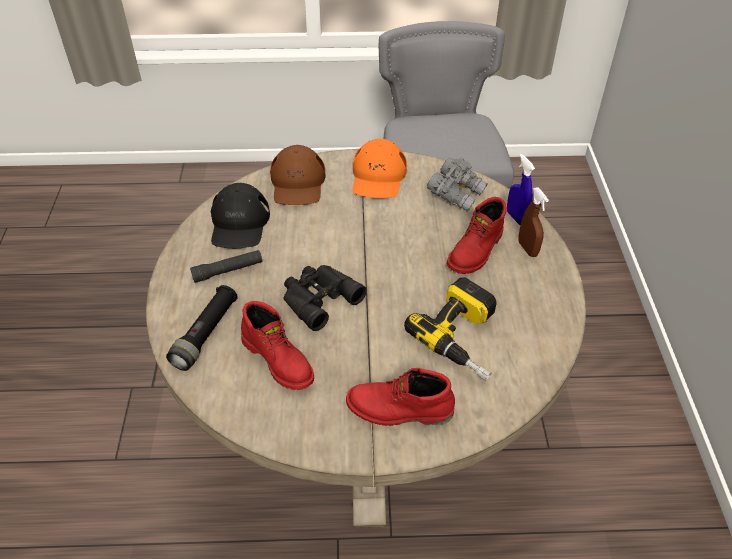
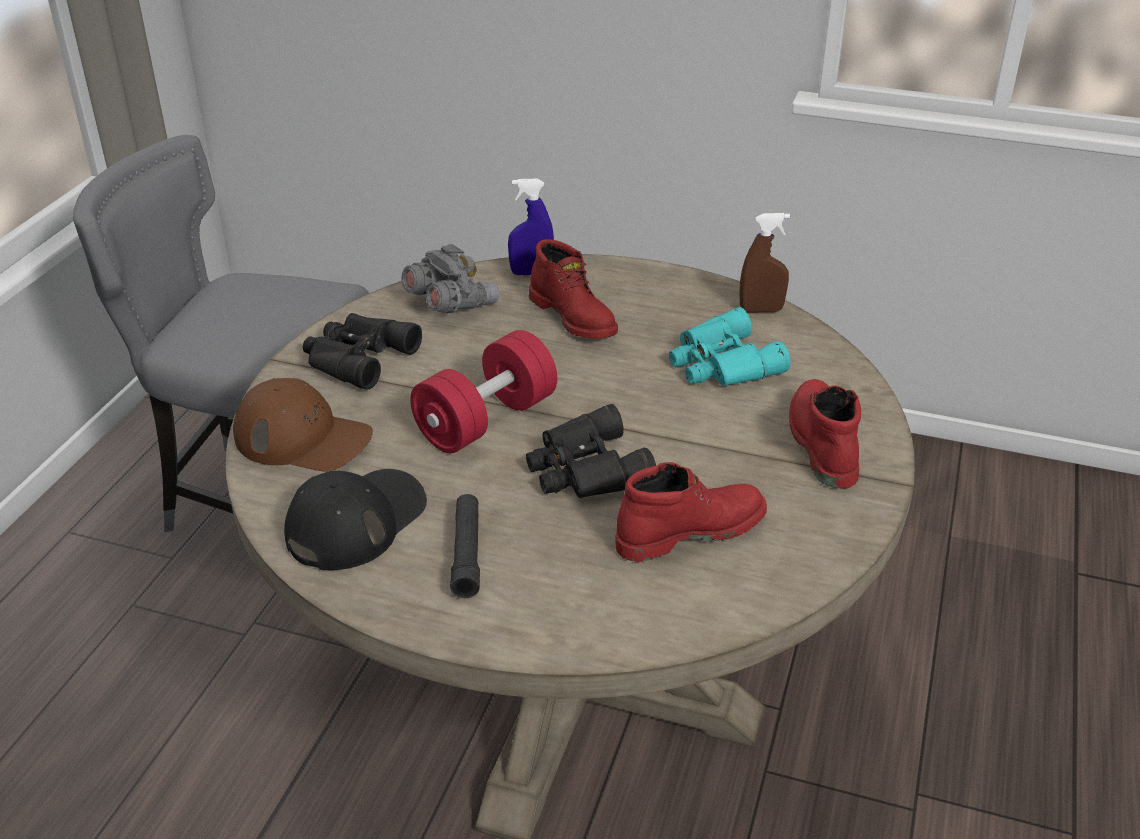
camera: 70 degrees left, 10 degrees down
black flashlight [166,285,238,371] -> none
black cap [211,183,270,248] -> black cap turned 75 degrees counterclockwise [284,469,427,570]
red boot [346,368,455,426] -> red boot turned 150 degrees clockwise [789,379,861,489]
orange cap [353,139,407,198] -> black binoculars [303,313,422,390]
power drill [404,277,497,381] -> turquoise binoculars [669,307,791,386]
brown spray bottle [518,187,549,257] -> brown spray bottle moved to [739,213,790,312]
none -> red dumbbell [410,330,557,453]

